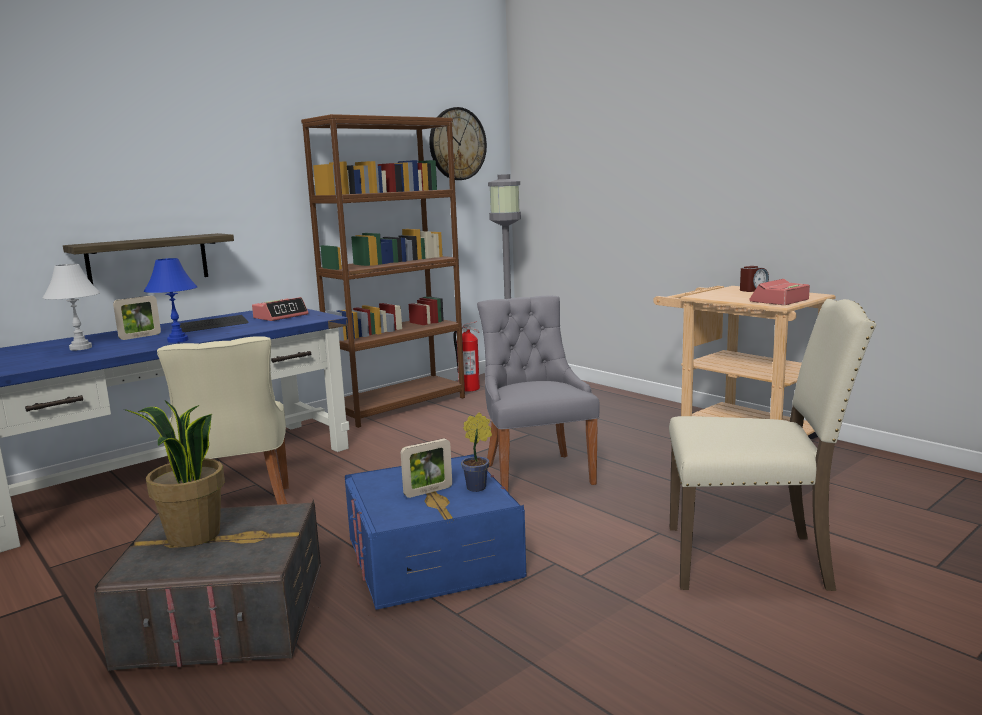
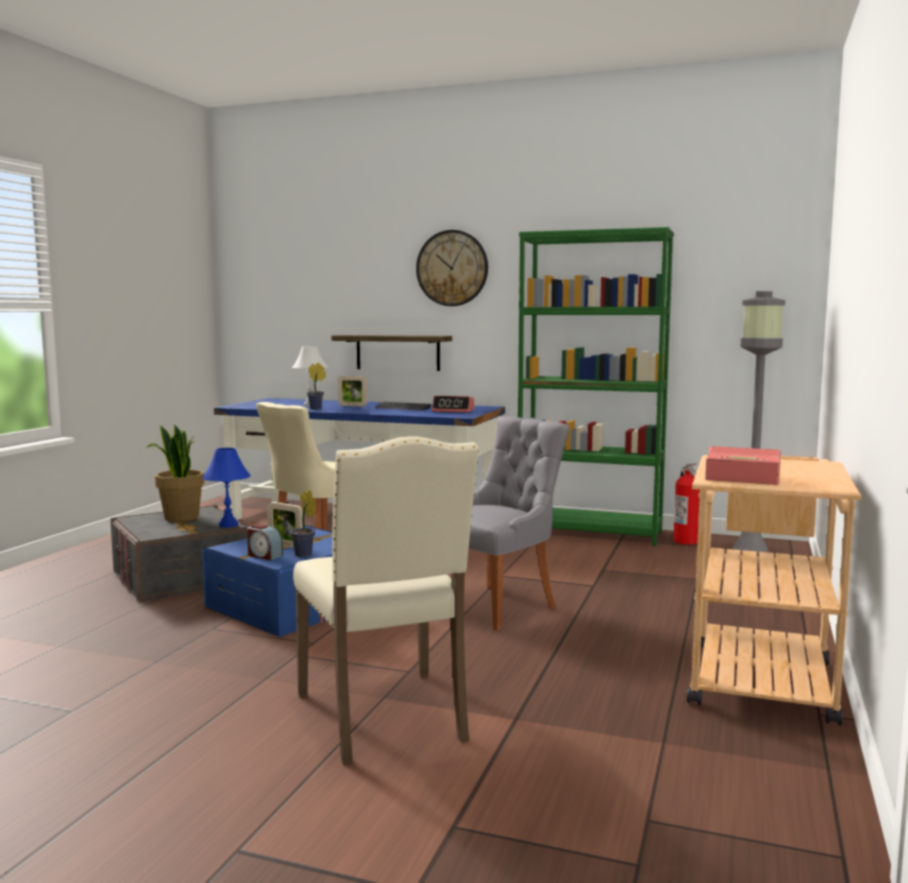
camera: 60 degrees right, 5 degrees down
blue table lamp [144,258,198,343] -> blue table lamp moved to [202,448,251,528]
brown bookcase [301,114,465,428] -> green bookcase [518,227,674,546]
wall clock [429,107,487,180] -> wall clock moved to [416,230,488,306]
alarm clock [740,266,769,292] -> alarm clock moved to [247,524,283,560]
none -> potted plant [307,362,326,410]

